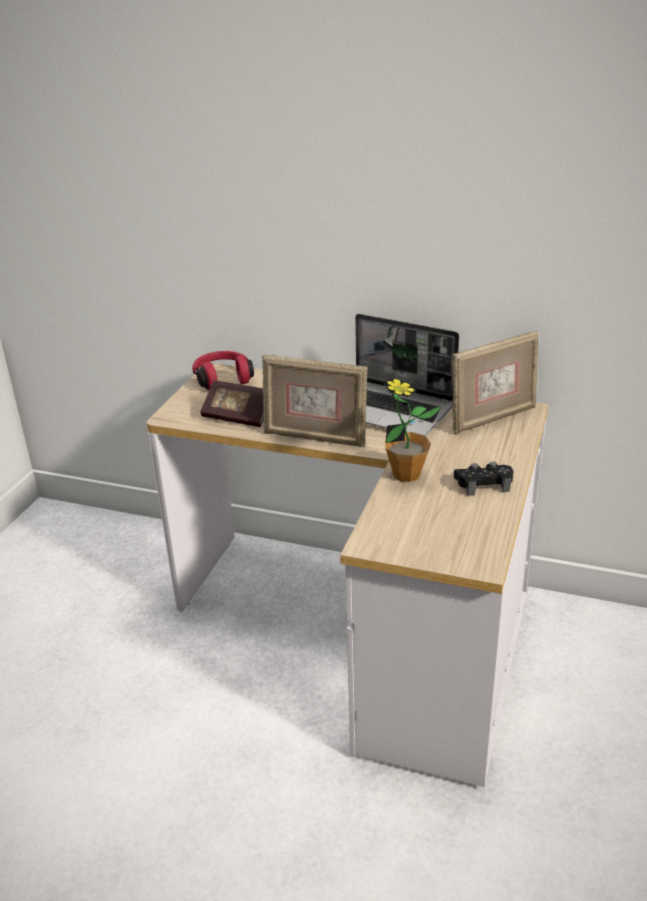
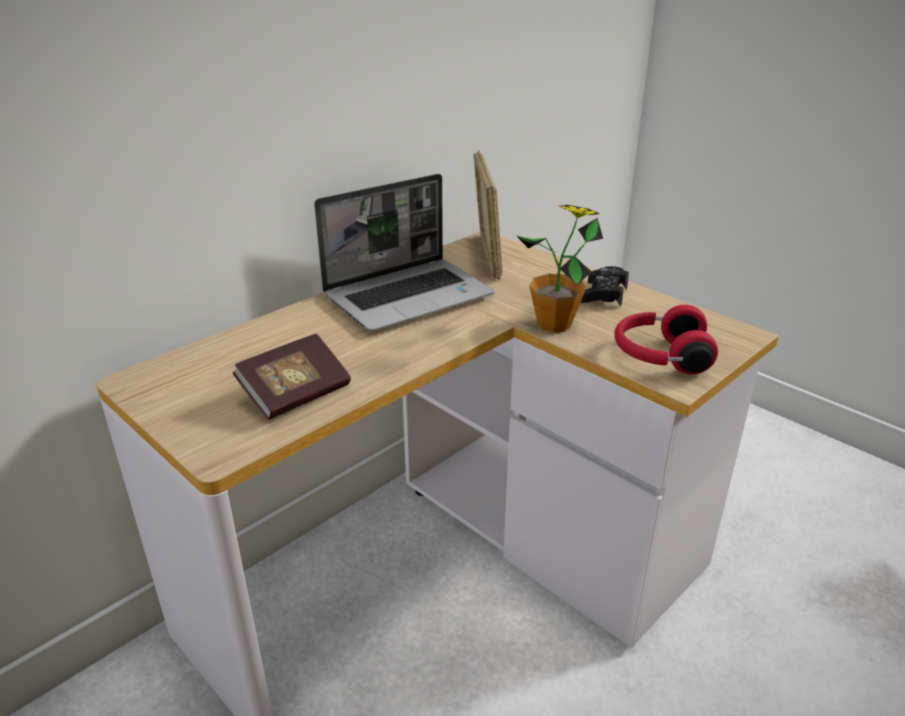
camera: 65 degrees left, 0 degrees up
red headphones [192,351,254,390] -> red headphones moved to [615,305,718,375]
picture frame [262,354,368,447] -> none

